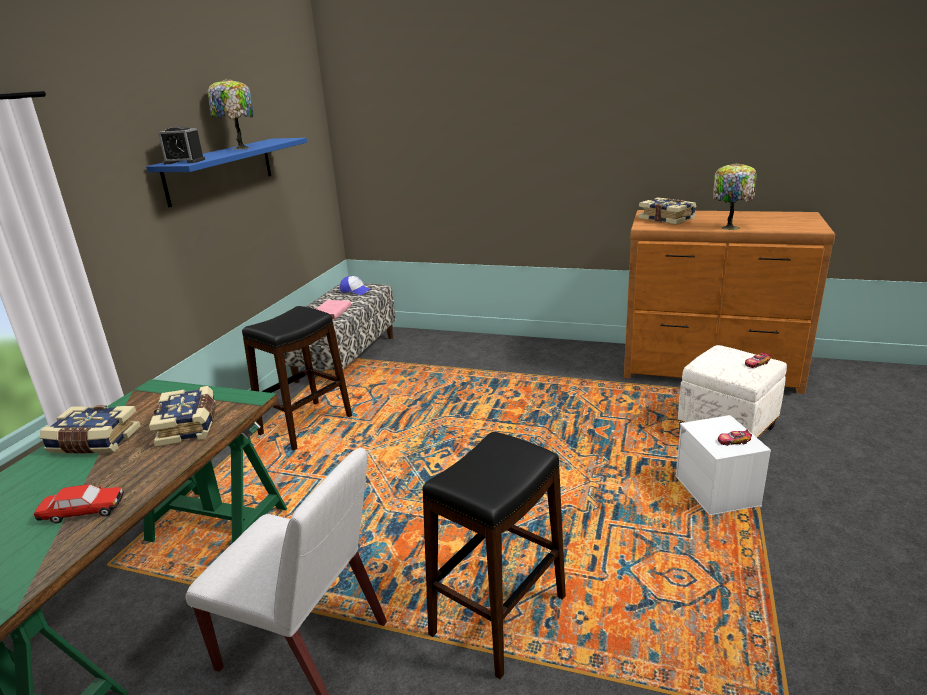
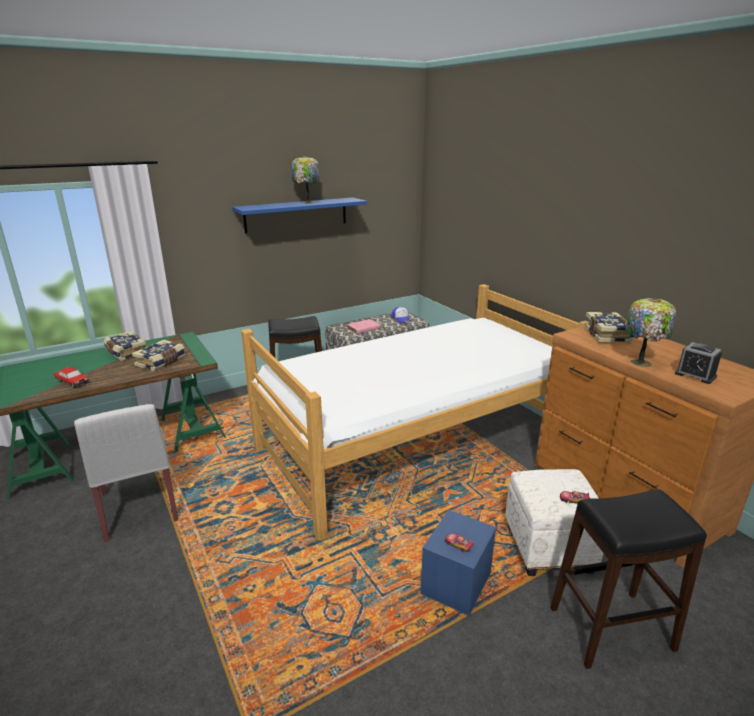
camera: 40 degrees right, 0 degrees up
alarm clock [158,126,205,164] -> alarm clock moved to [675,342,722,384]
black stool [422,432,566,679] -> black stool moved to [550,489,707,669]
white storage box [675,415,771,516] -> blue storage box [420,510,496,617]
none -> bed [241,284,589,541]

